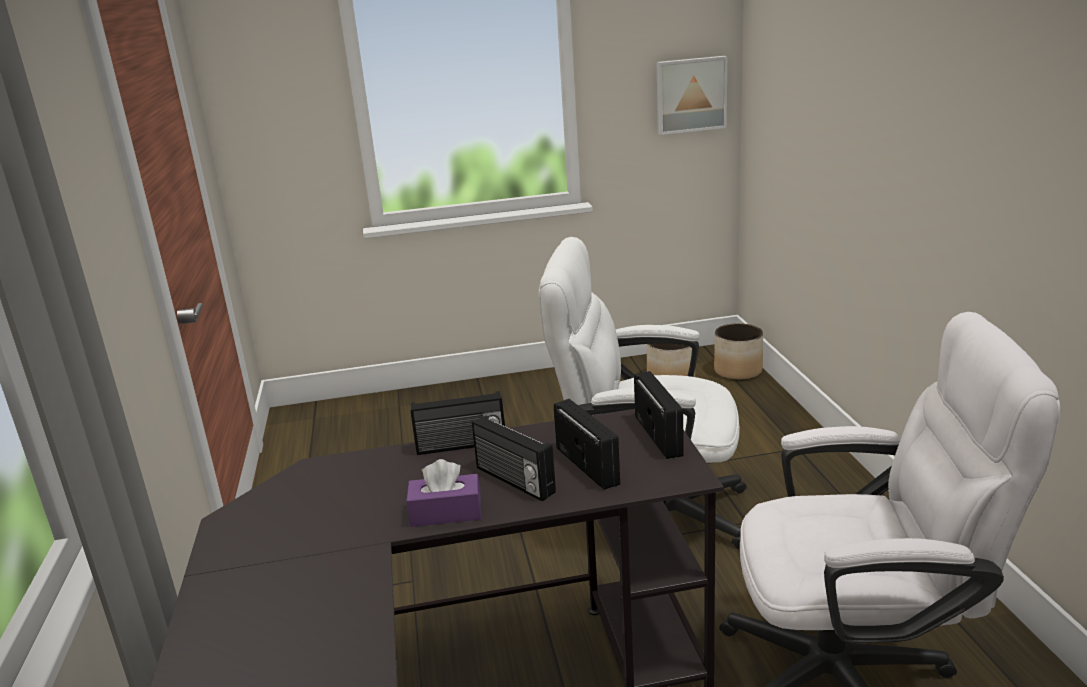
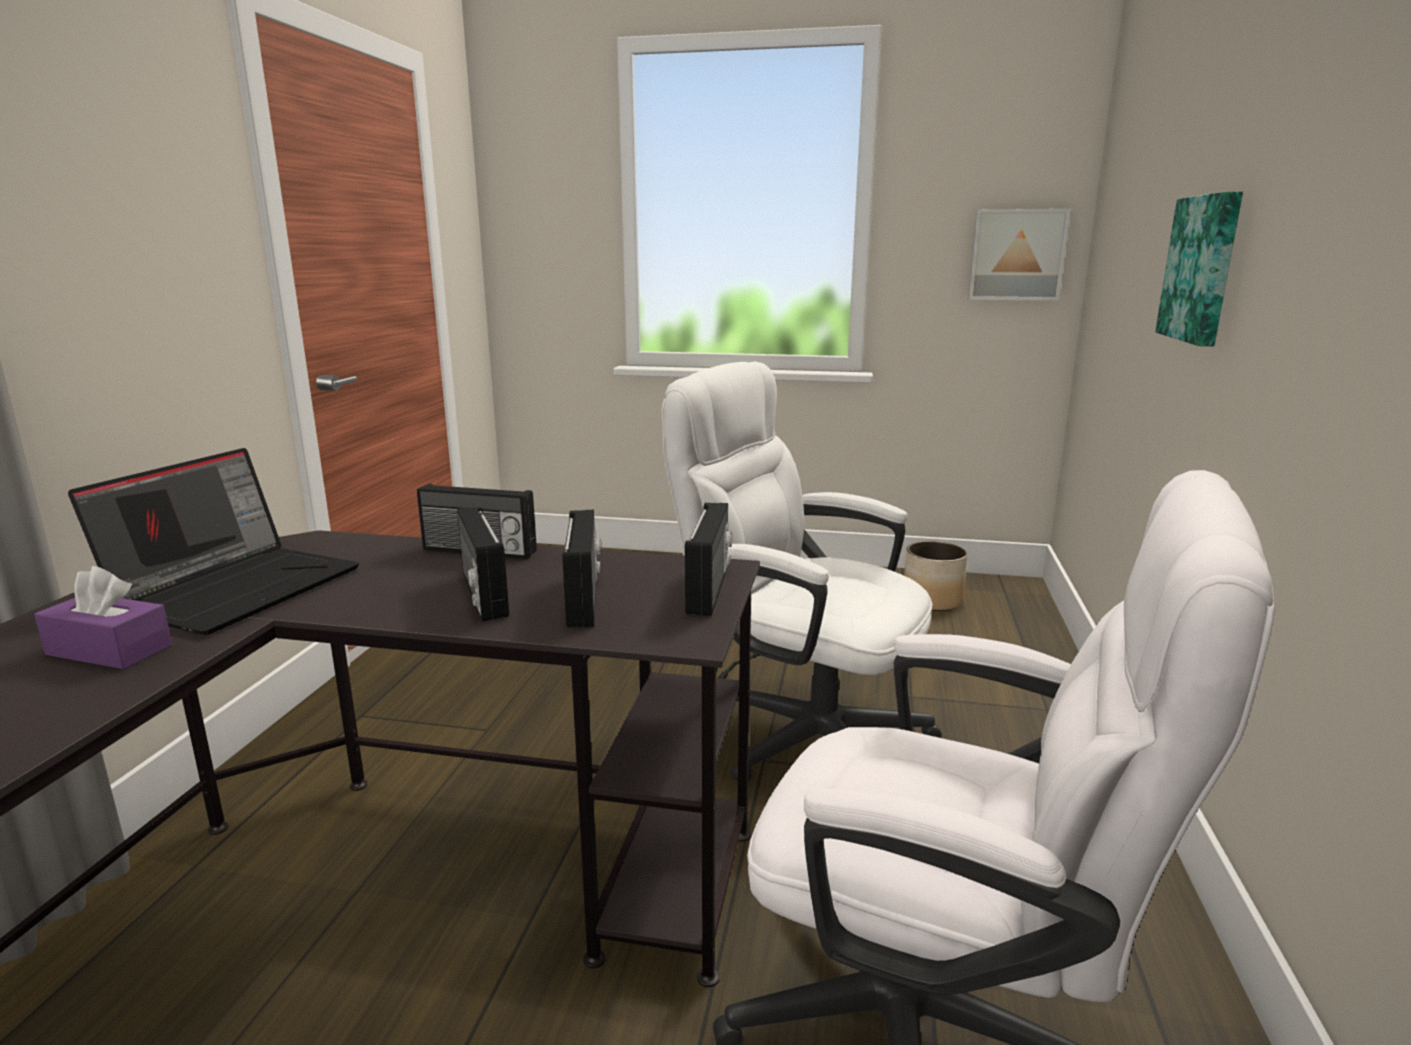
camera: 20 degrees right, 5 degrees down
purple tissue box [406,459,481,527] -> purple tissue box moved to [34,566,172,669]
planter [714,323,763,380] -> none
none -> laptop [68,448,359,635]
none -> picture [1155,191,1243,346]

